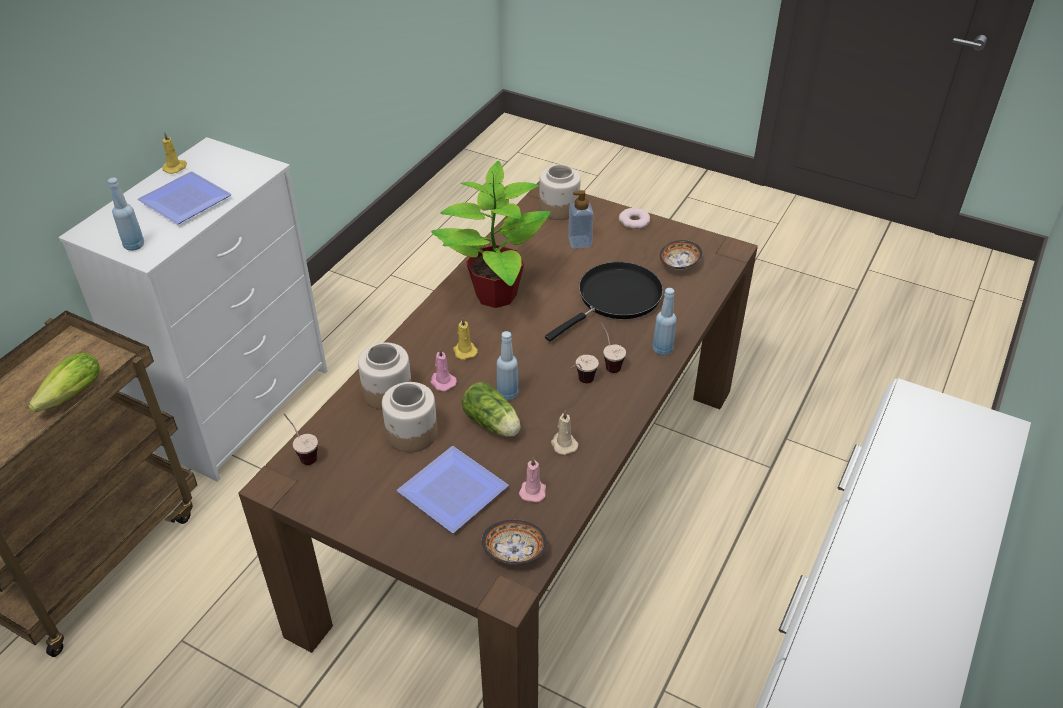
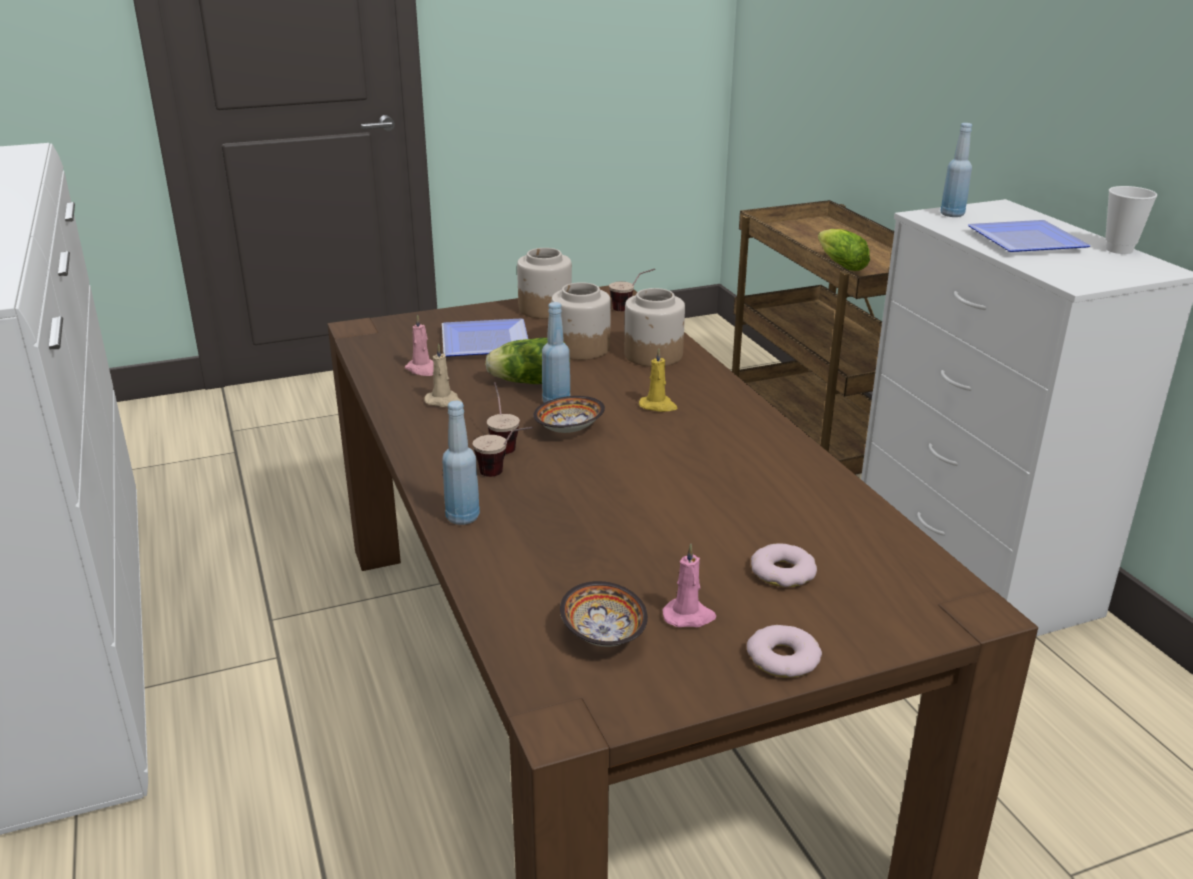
camera: 130 degrees right, 15 degrees down
yellow candle [162,131,187,174] -> cup [1105,186,1157,254]
pink candle [430,348,457,391] -> pink candle moved to [663,544,716,627]
potted plant [431,161,550,308] -> none
bowl [482,520,547,565] -> bowl moved to [533,396,605,433]
jar [539,164,581,220] -> jar moved to [517,248,572,319]
black frying pan [545,262,663,341] -> none
soap dispenser [568,190,594,249] -> donut [751,543,817,587]

